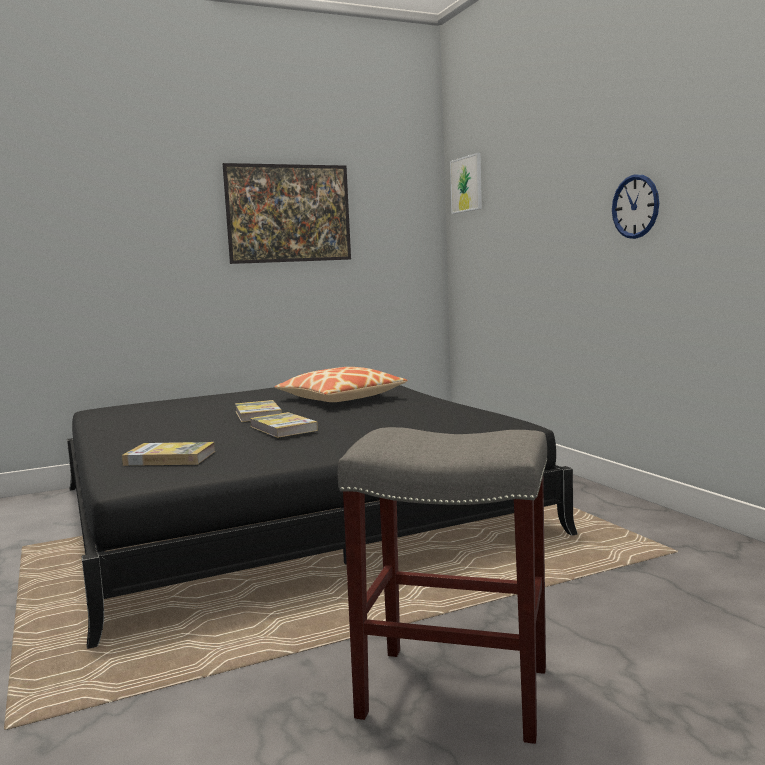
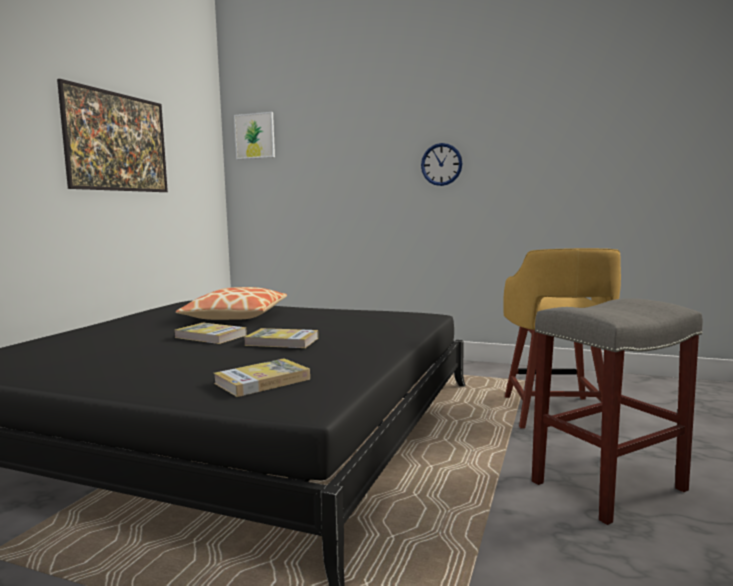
camera: 45 degrees left, 0 degrees up
none -> yellow stool [503,248,621,428]

